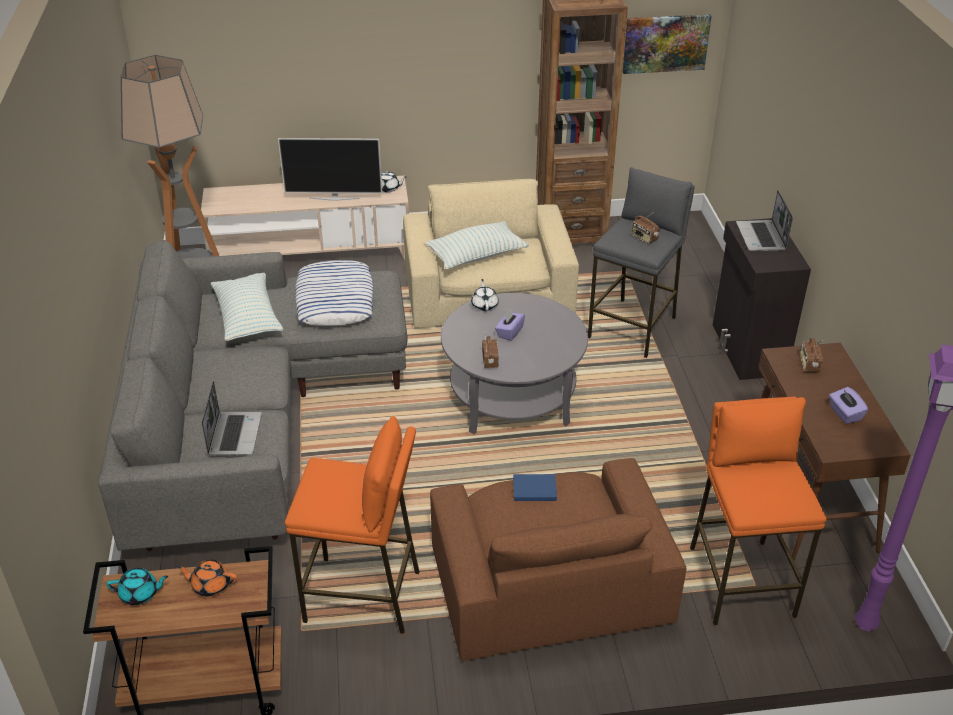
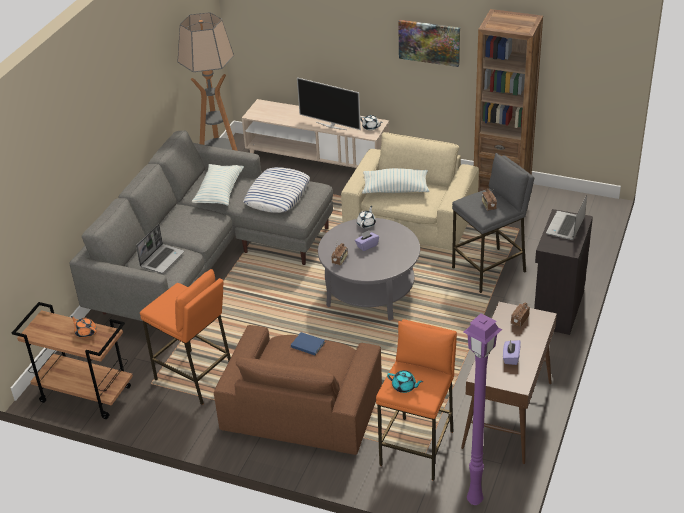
camera: 30 degrees right, 0 degrees up
turquoise teapot [106,568,169,605] -> turquoise teapot moved to [387,370,423,393]
picture [623,14,712,74] -> picture moved to [398,20,460,67]

